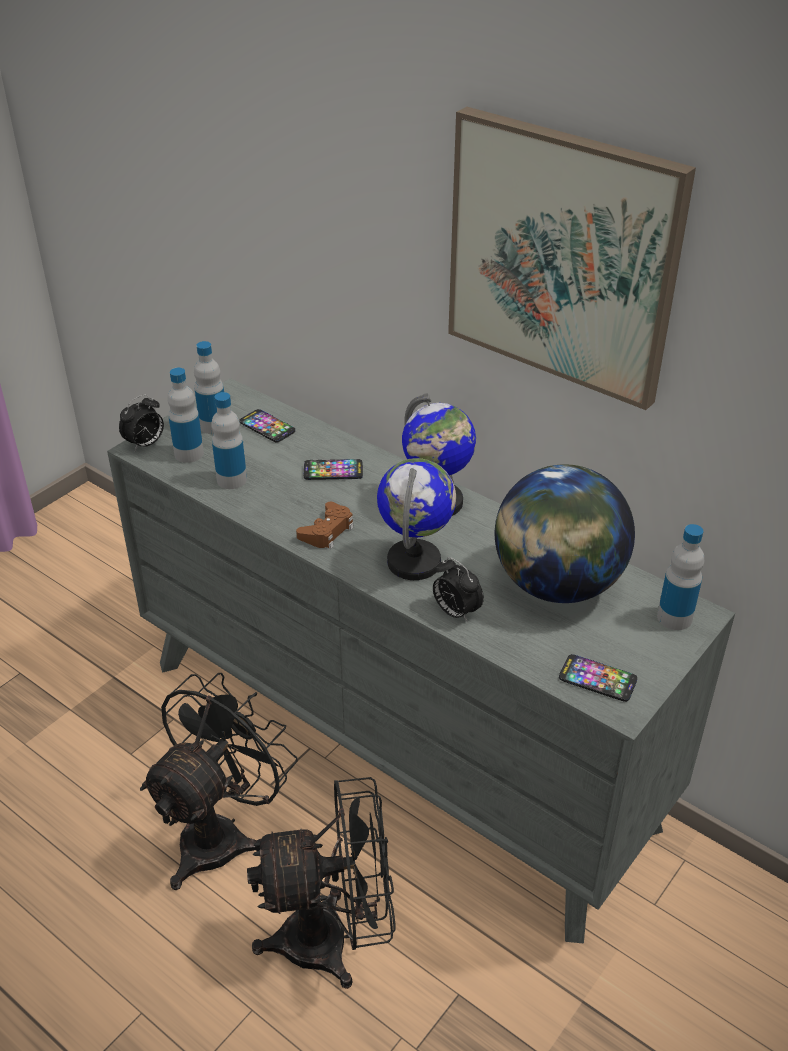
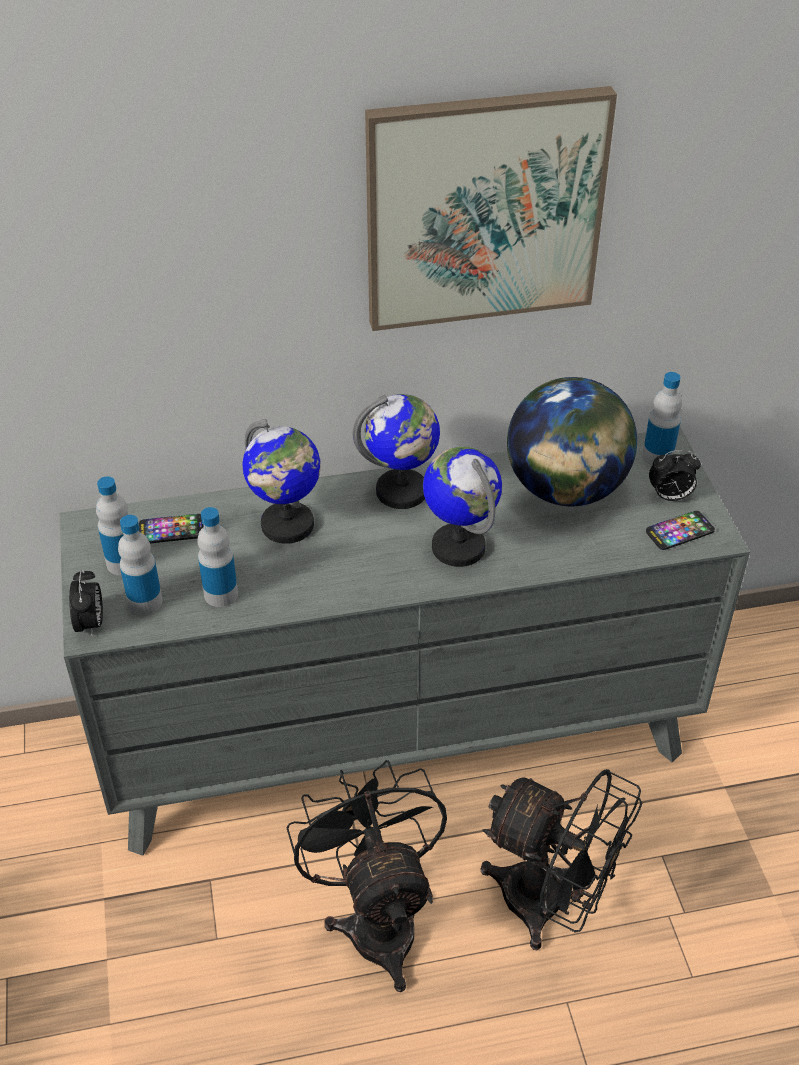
camera: 50 degrees left, 5 degrees up
black fan [247,777,396,989] -> black fan turned 90 degrees clockwise [481,769,642,950]
brown game controller [296,502,354,549] -> none
phone [304,459,363,480] -> globe [242,419,321,544]
alarm clock [433,557,484,623] -> alarm clock moved to [649,450,701,501]

